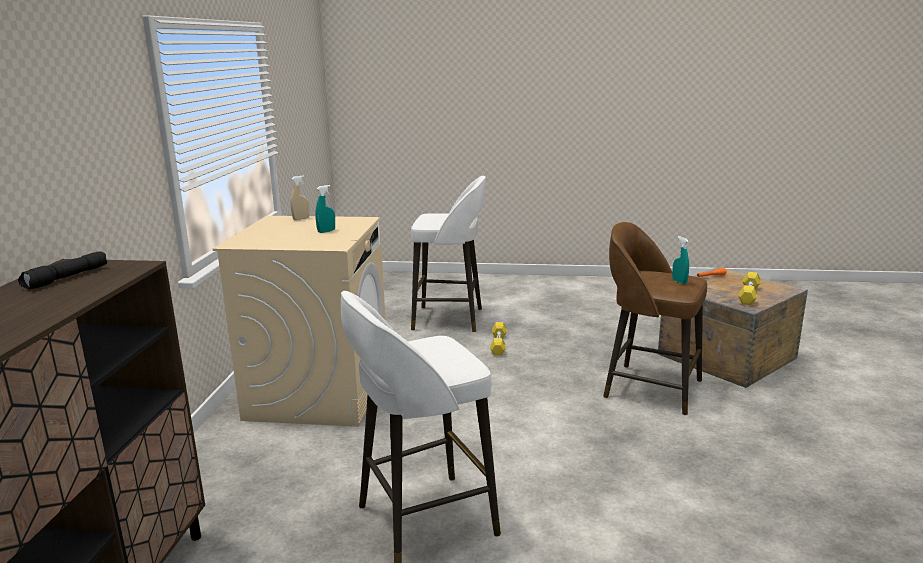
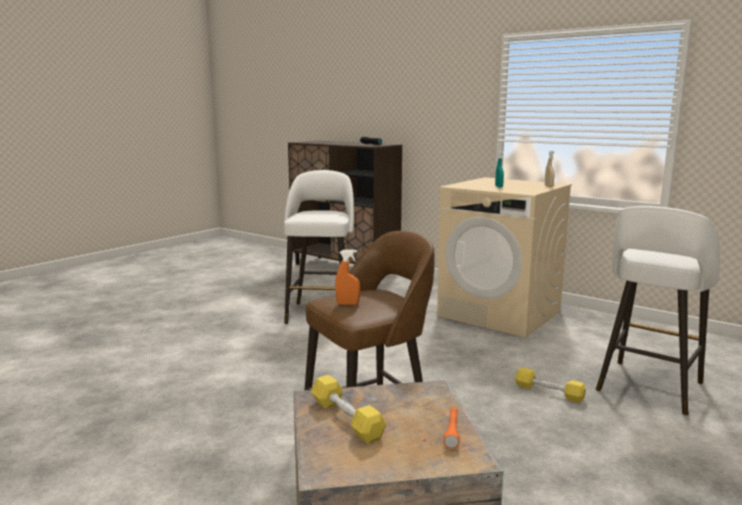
camera: 120 degrees right, 5 degrees down
turquoise spray bottle [672,236,689,284] -> orange spray bottle [335,250,360,305]

